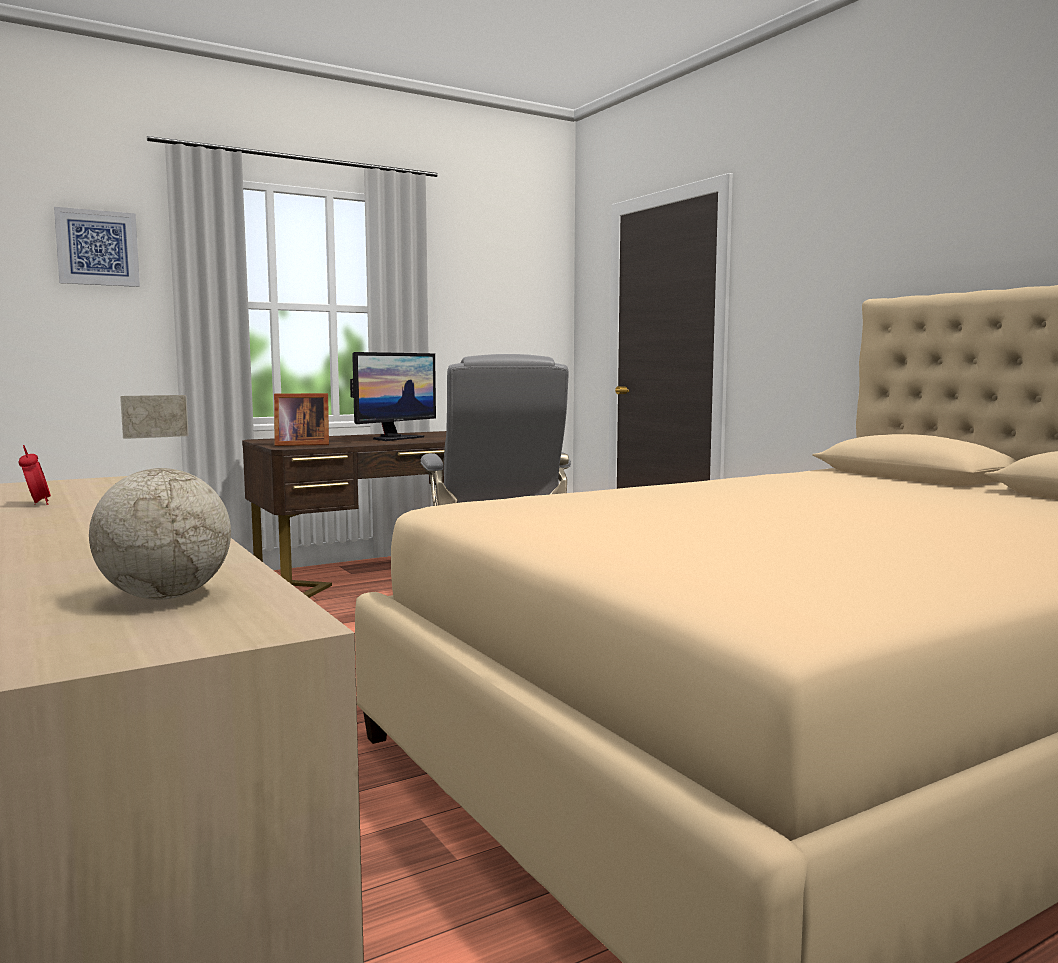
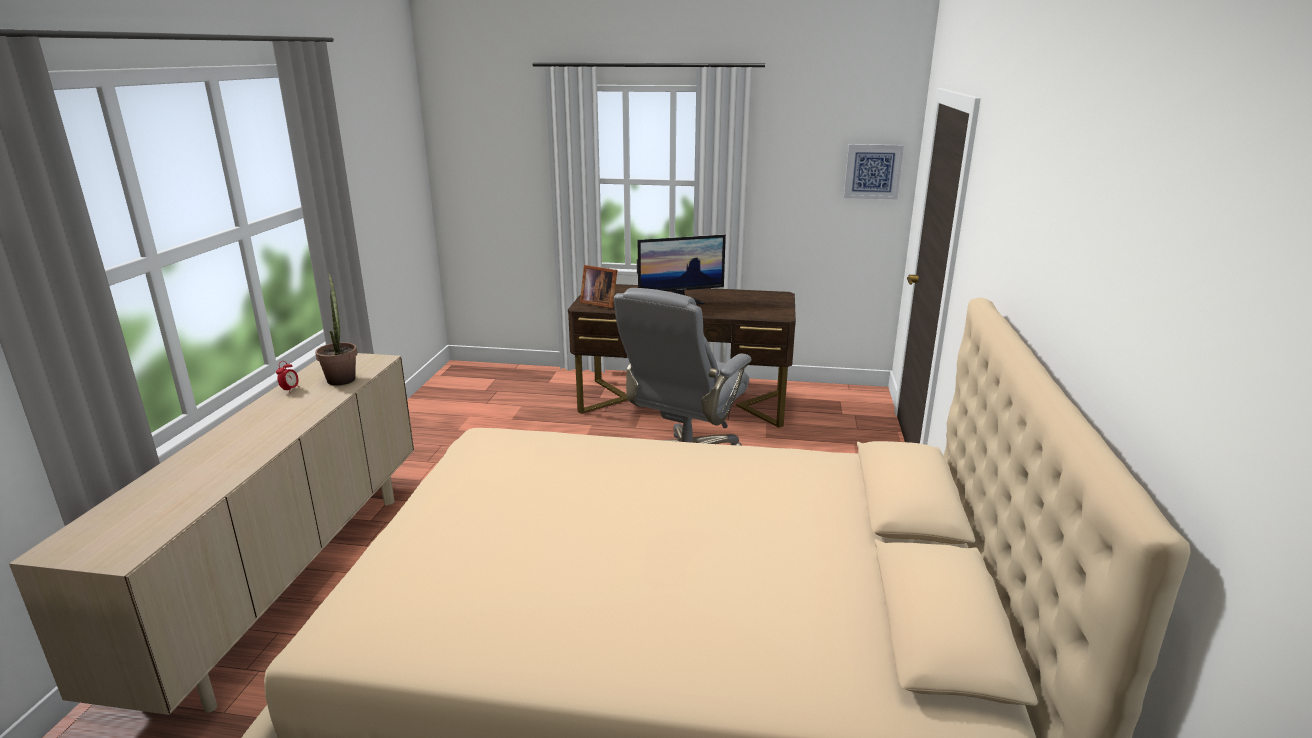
camera: 40 degrees right, 15 degrees up
picture [54,207,140,287] -> picture moved to [844,144,904,200]
globe [89,395,231,600] -> none
none -> potted plant [315,272,358,386]

